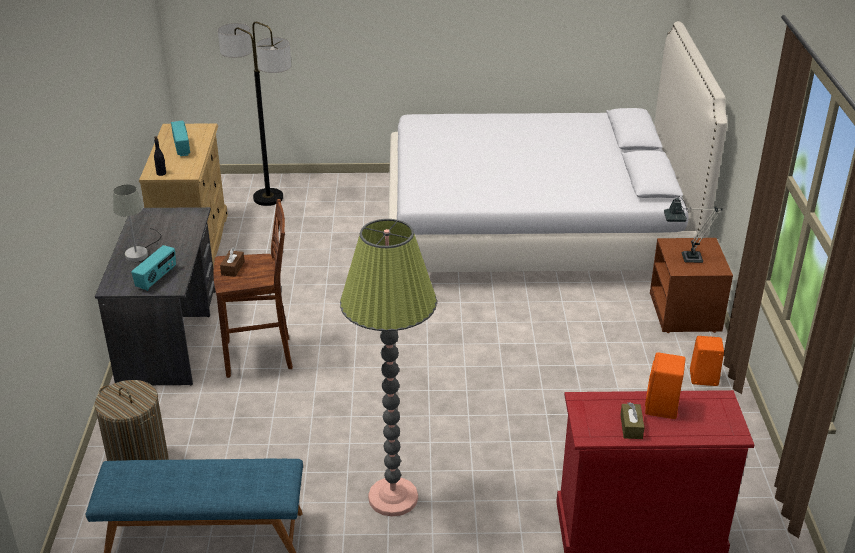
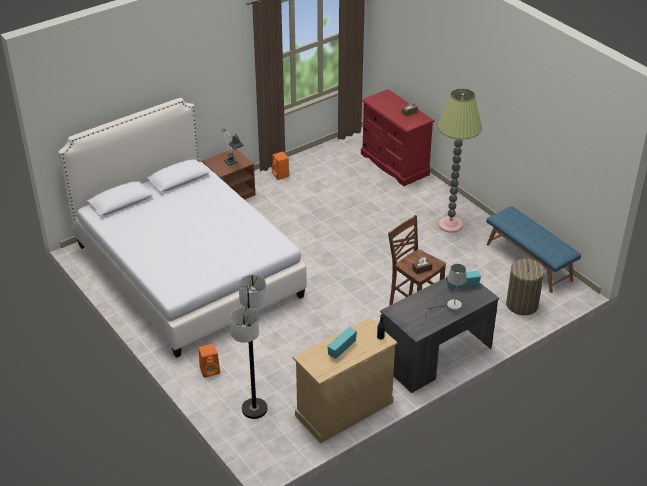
camera: 125 degrees left, 5 degrees up
orange speaker [645,352,686,419] -> orange speaker moved to [198,344,220,378]

